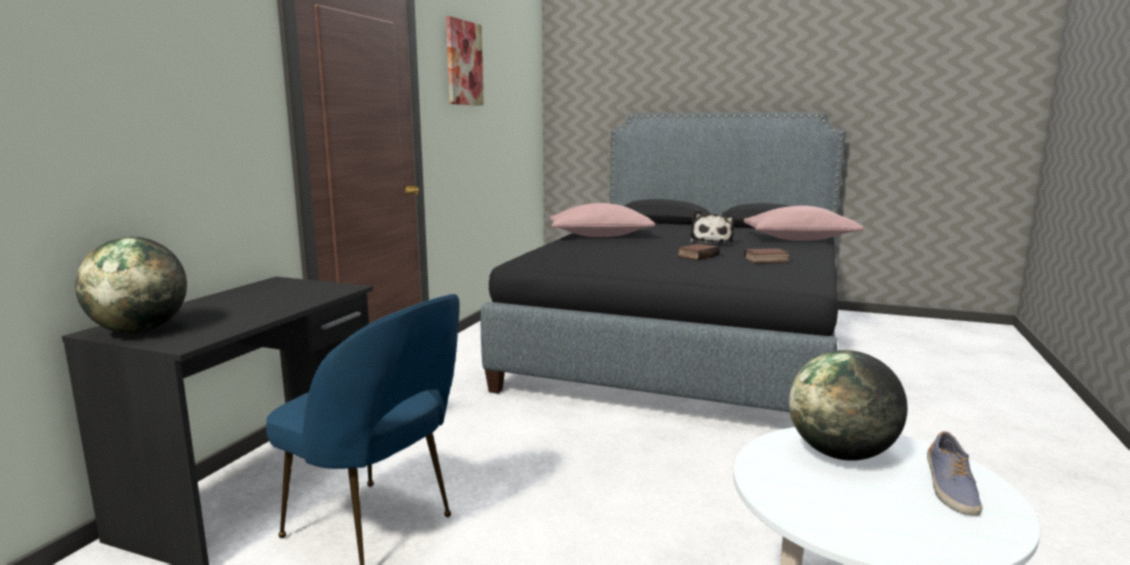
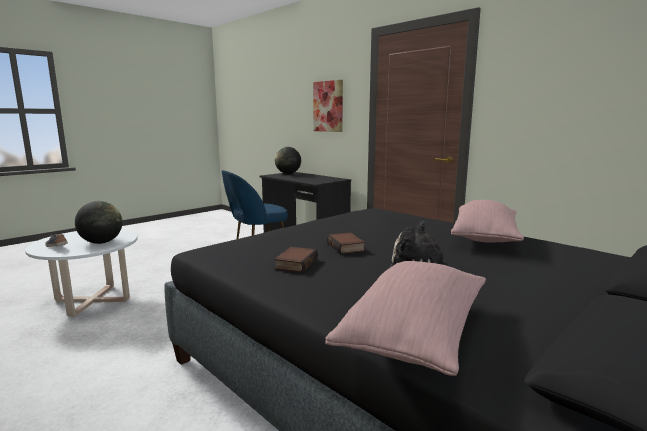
camera: 115 degrees right, 0 degrees up
picture [446,16,484,106] -> picture moved to [313,80,343,132]

